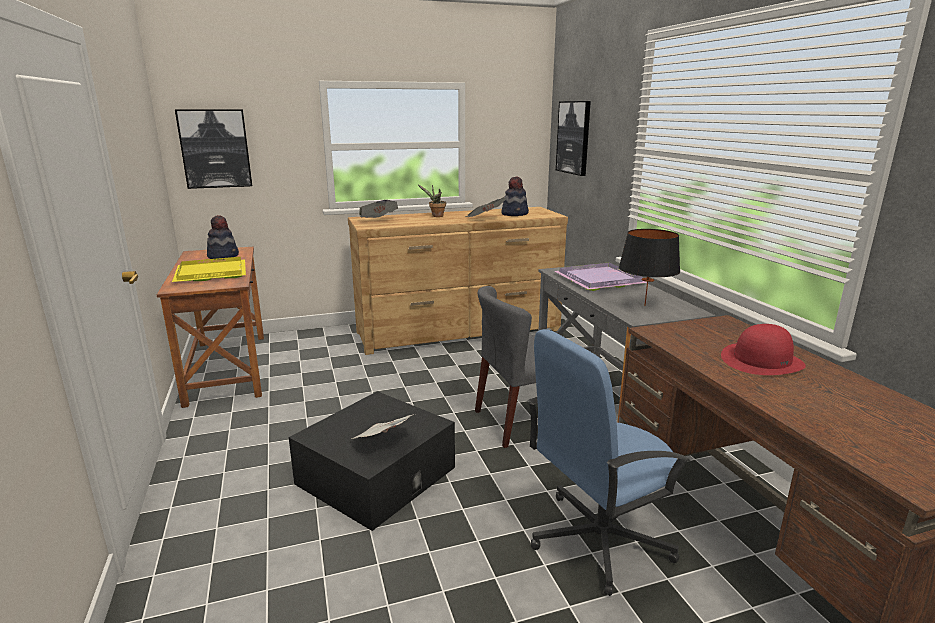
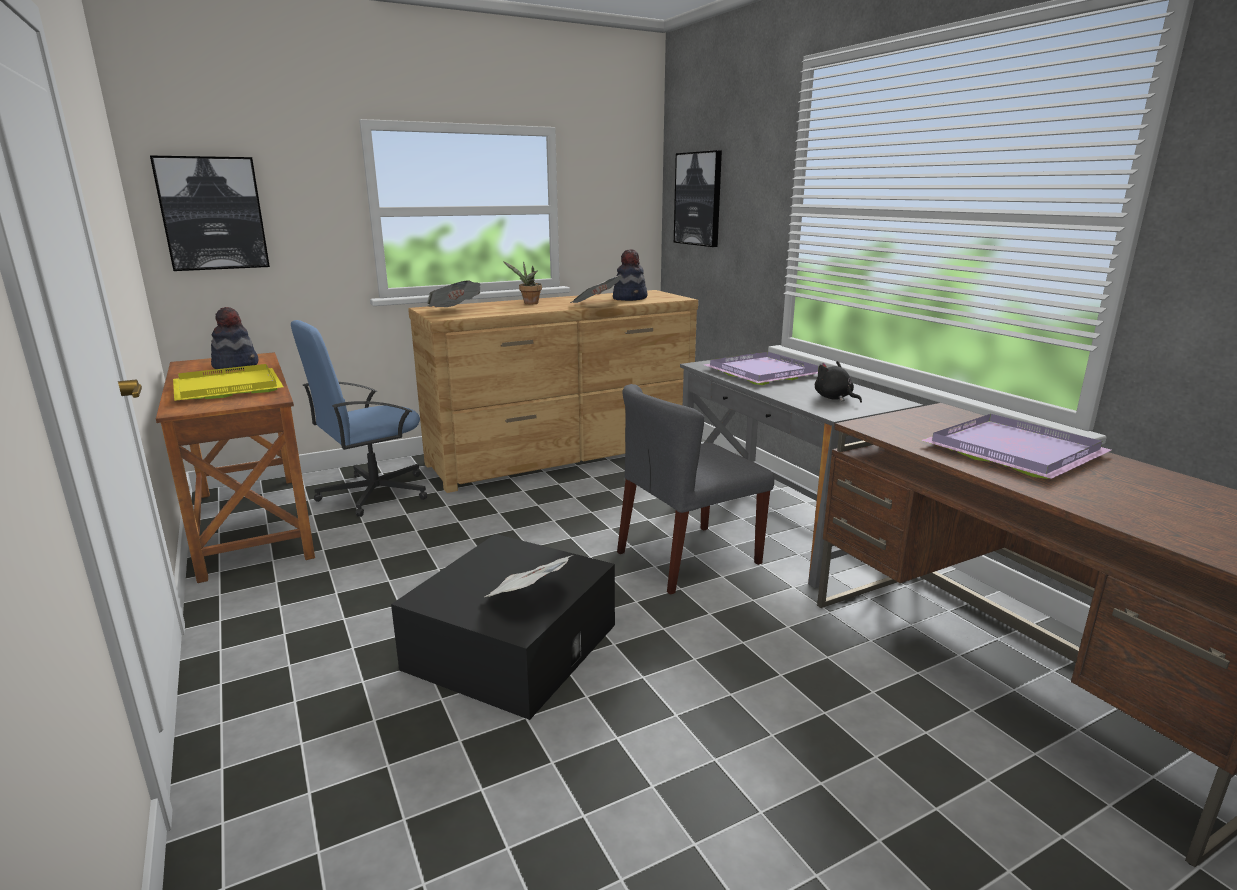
camera: 10 degrees left, 0 degrees up
blue office chair [528,329,691,596] -> blue office chair moved to [291,320,427,517]
black table lamp [619,229,680,306] -> black plush toy [815,361,862,403]
red hat [721,324,806,375] -> purple tray [921,414,1111,479]

